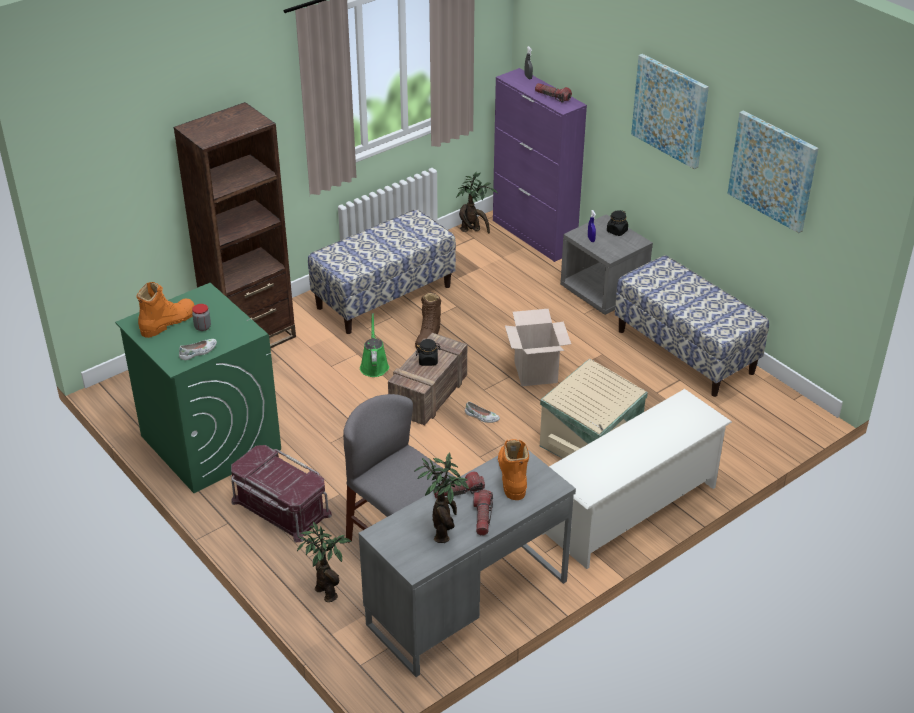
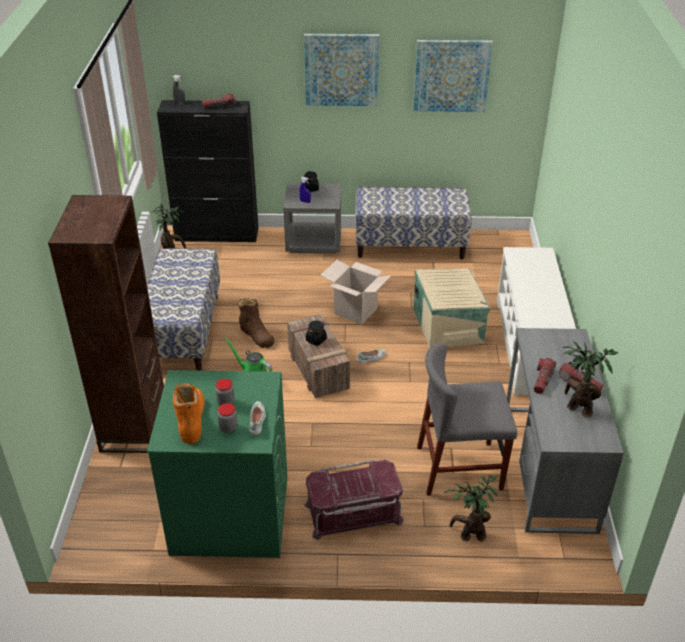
camera: 50 degrees left, 0 degrees up
purple cabinet [493,68,587,262] -> black cabinet [157,100,258,242]
orange boot [498,439,529,500] -> none
none -> jar [218,403,237,433]

